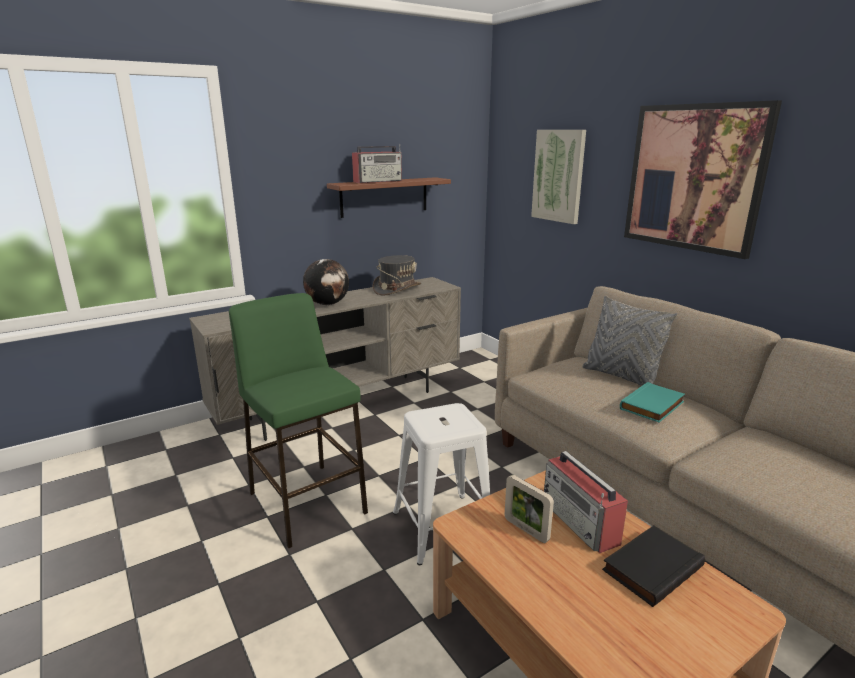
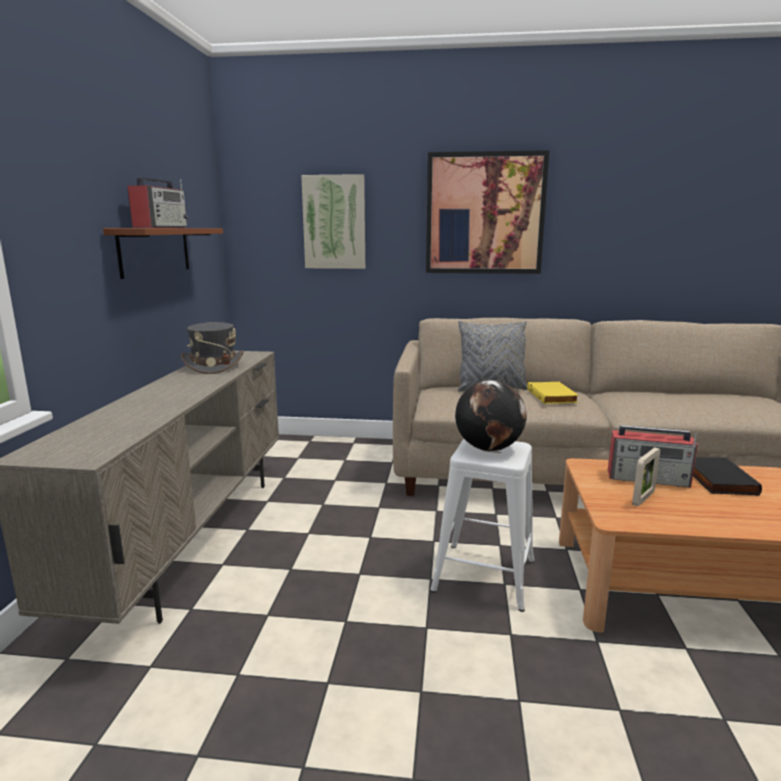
camera: 50 degrees left, 5 degrees down
green stool [229,293,368,548] -> none
globe [303,259,349,305] -> globe moved to [455,380,527,451]
picture frame [505,475,554,543] -> picture frame turned 45 degrees counterclockwise [632,447,660,507]
turquoise book [620,382,685,422] -> yellow book [527,382,579,404]

